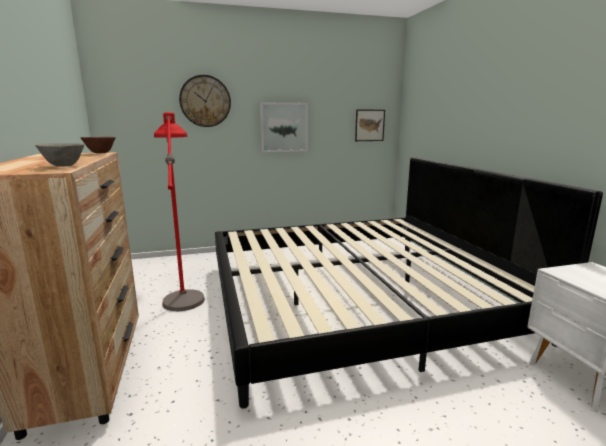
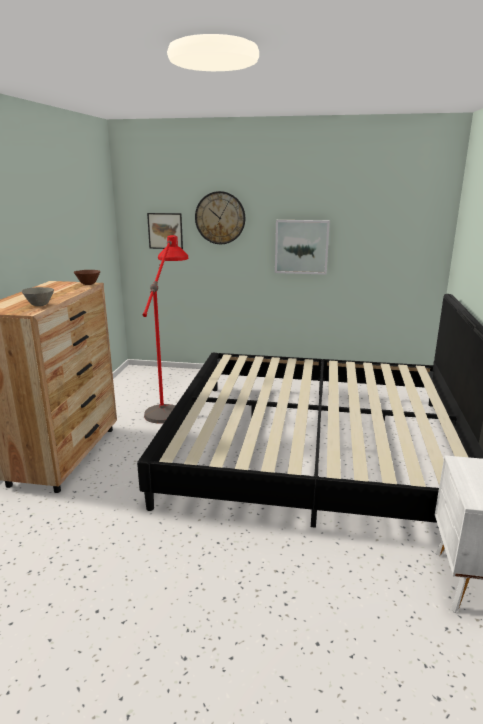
camera: 25 degrees right, 5 degrees up
picture [355,110,385,141] -> picture moved to [147,213,183,249]

